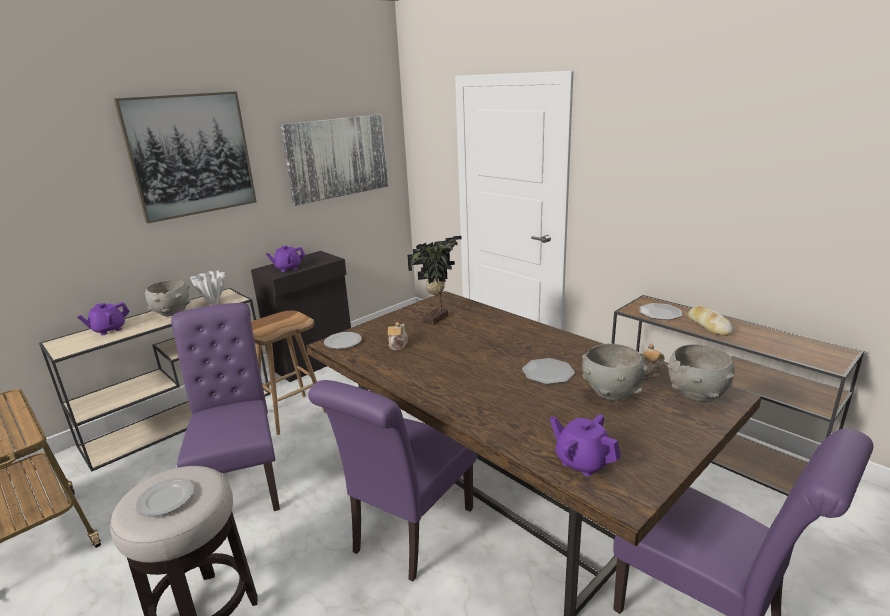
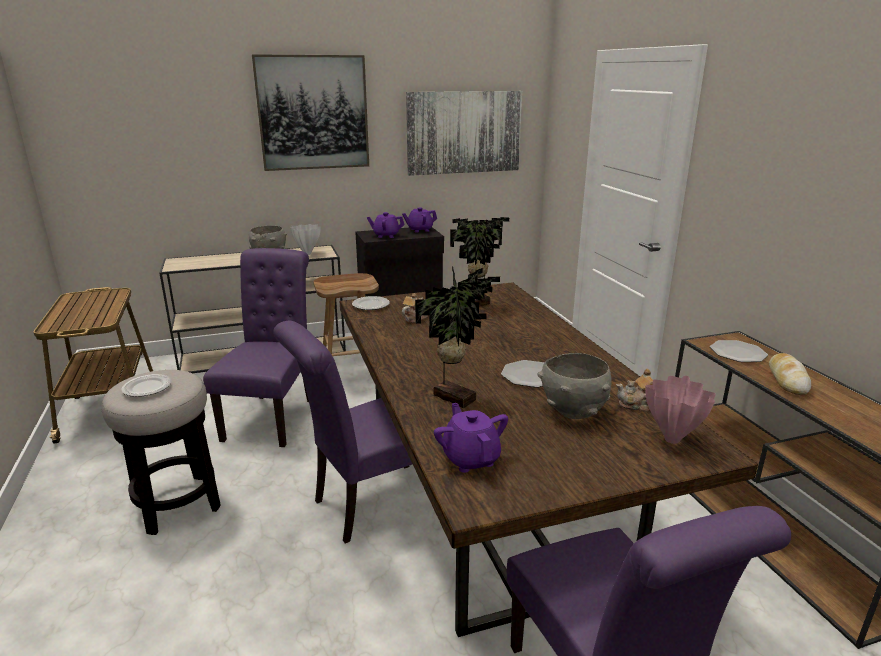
camera: 25 degrees right, 0 degrees up
purple teapot [77,302,130,335] -> purple teapot moved to [402,207,437,233]
grey bowl [667,344,735,402] -> pink vase [645,376,716,444]
none -> potted plant [415,266,500,408]

